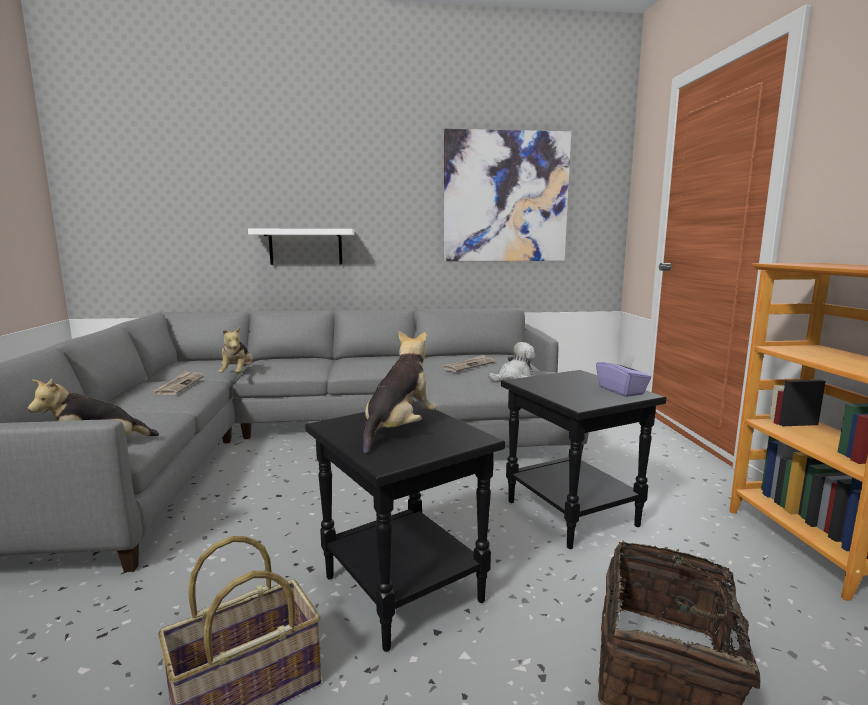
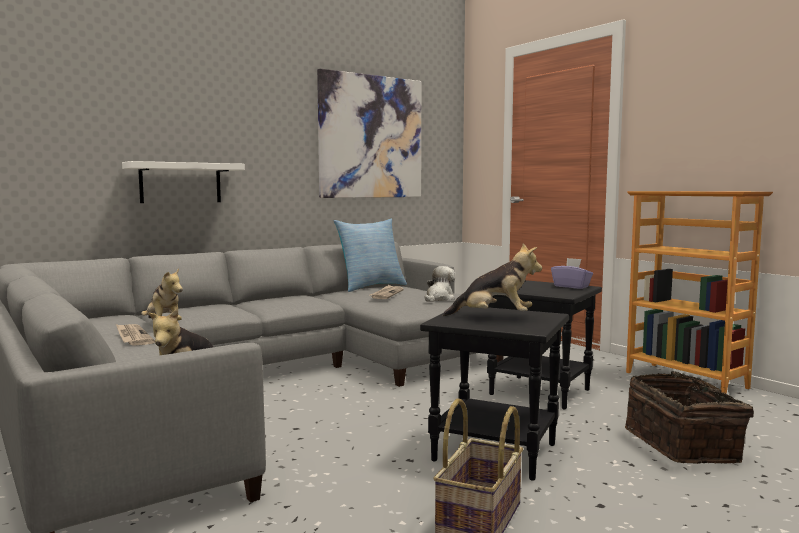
camera: 30 degrees left, 5 degrees down
plush toy [363,331,437,454] -> plush toy turned 105 degrees clockwise [443,243,542,316]
none -> pillow [334,218,407,292]

